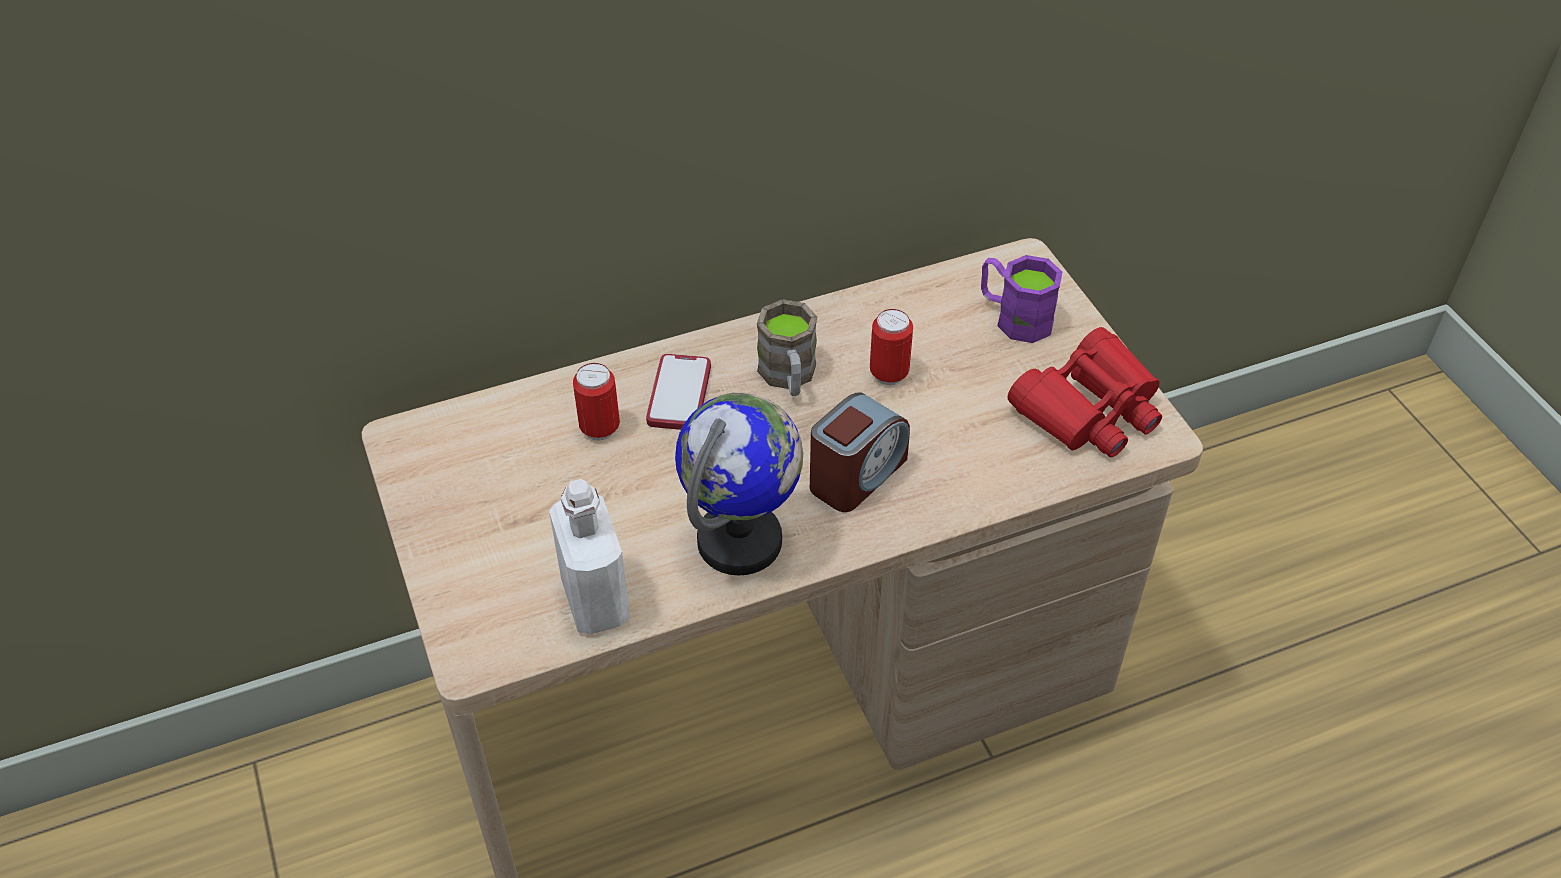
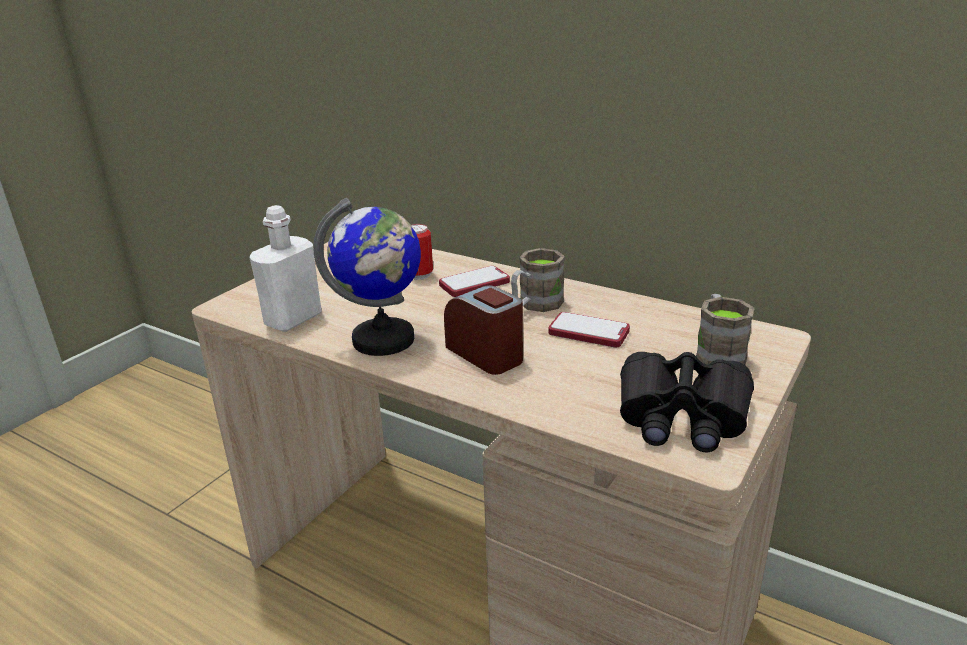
camera: 55 degrees right, 20 degrees down
alarm clock [810,393,910,512] -> alarm clock turned 135 degrees counterclockwise [444,285,523,375]
can [870,309,913,385] -> phone [548,312,630,348]
purple mug [981,255,1062,343] -> brown mug [696,294,755,365]
red binoculars [1007,327,1162,457] -> black binoculars [620,352,754,452]

